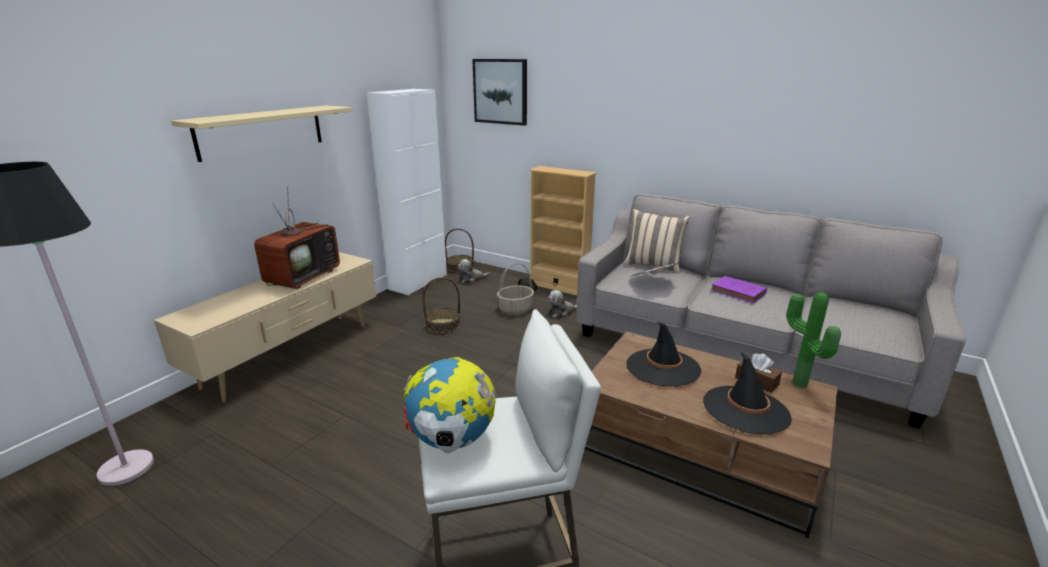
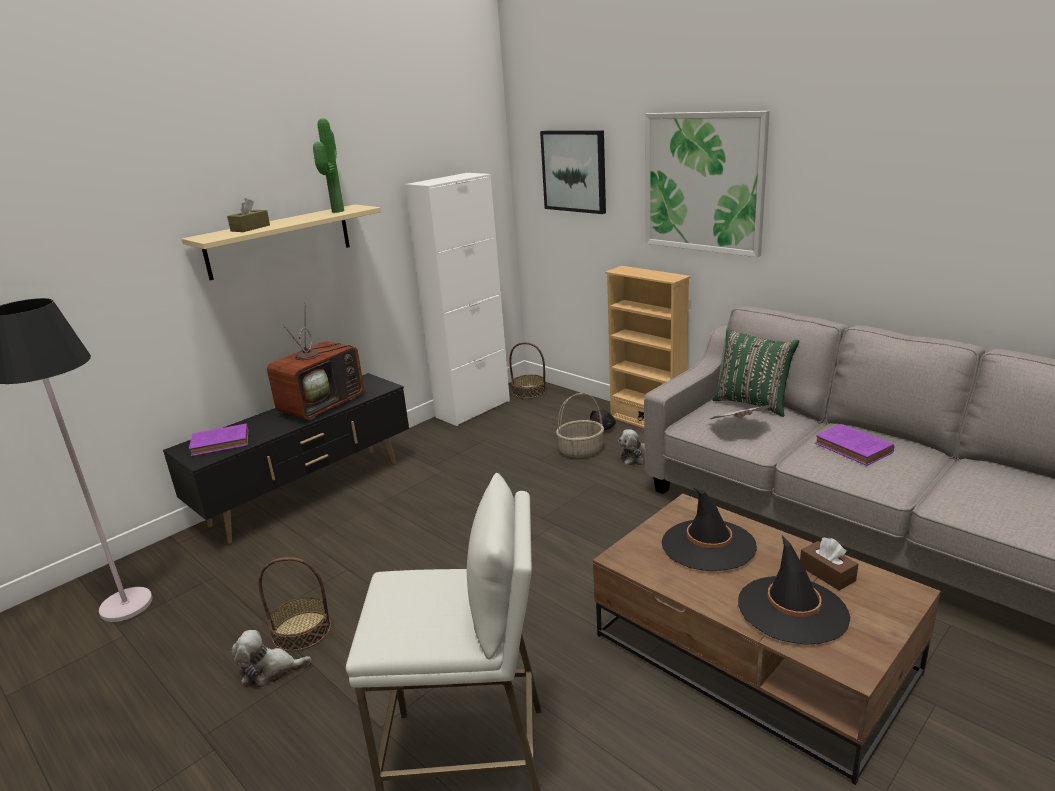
camera: 15 degrees right, 0 degrees up
beige tv stand [154,252,376,403] -> black tv stand [163,373,409,544]
globe [404,357,496,453] -> none
basket [422,277,460,334] -> basket moved to [259,557,331,652]
plush toy [457,259,490,283] -> plush toy moved to [231,630,311,688]
beige pillow [624,209,690,274] -> green pillow [712,329,799,417]
potted plant [786,292,841,389] -> potted plant moved to [313,118,344,213]
none -> purple book [189,423,249,456]
none -> brown tissue box [227,198,270,232]
none -> picture [645,111,770,257]

